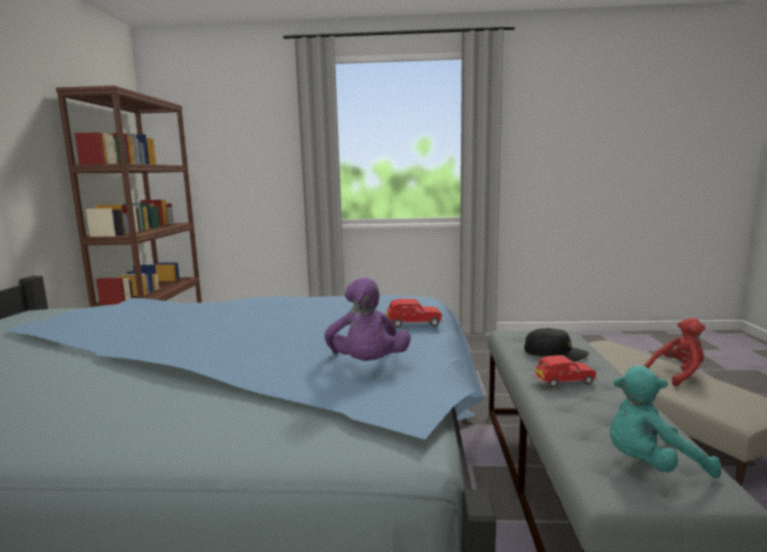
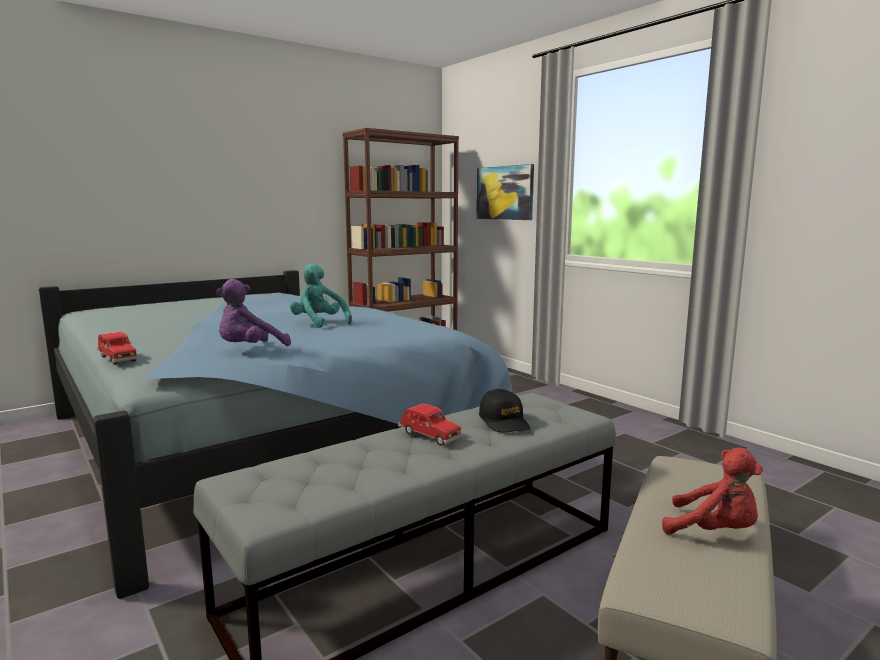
camera: 50 degrees right, 0 degrees up
red toy car [385,299,443,328] -> red toy car moved to [97,332,138,365]
turquoise plush toy [610,366,722,478] -> turquoise plush toy moved to [290,264,352,328]
none -> picture [476,164,534,220]

